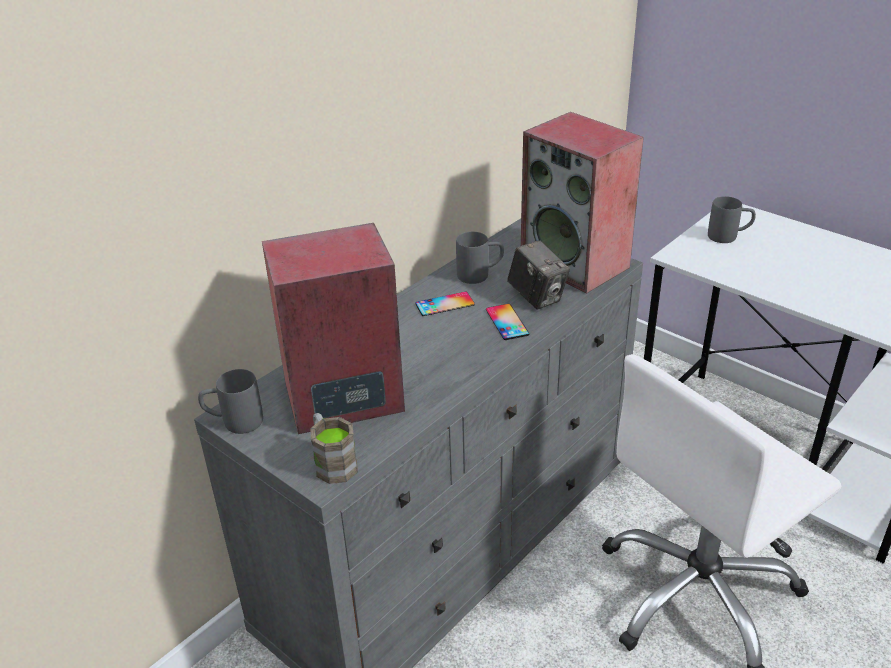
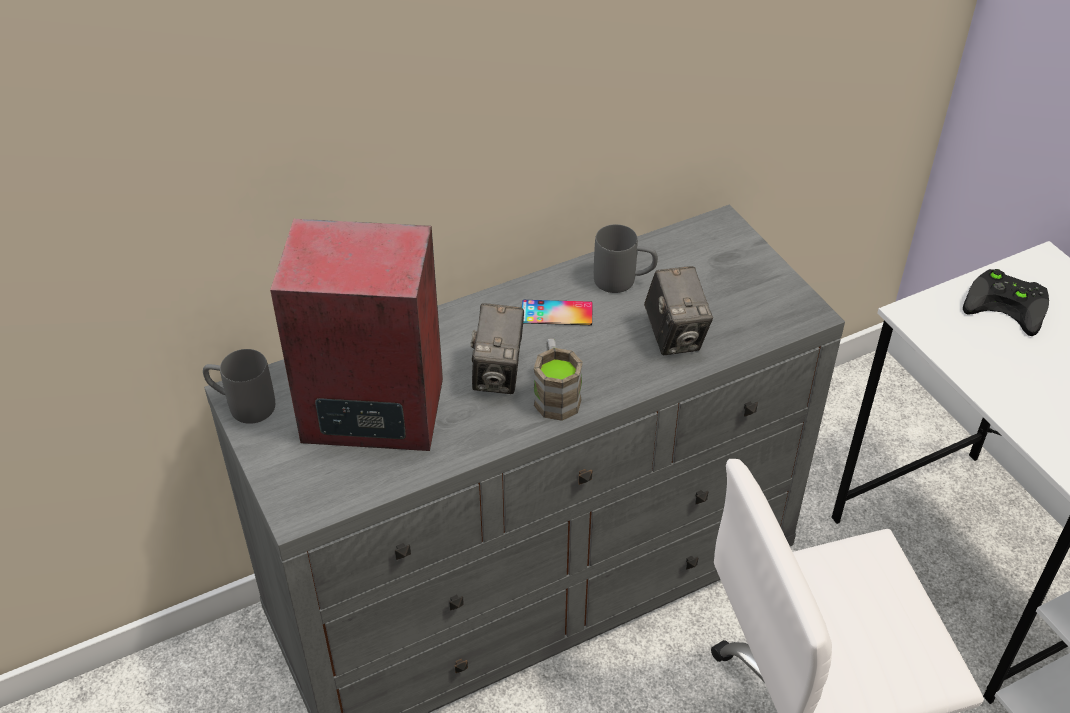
camera: 20 degrees right, 10 degrees up
brown mug [310,413,358,484] -> brown mug moved to [534,338,583,421]
phone [486,304,529,340] -> none
speaker [521,112,644,294] -> none
grey mug [708,196,756,243] -> black game controller [963,269,1049,336]
none -> camera [471,303,524,394]

